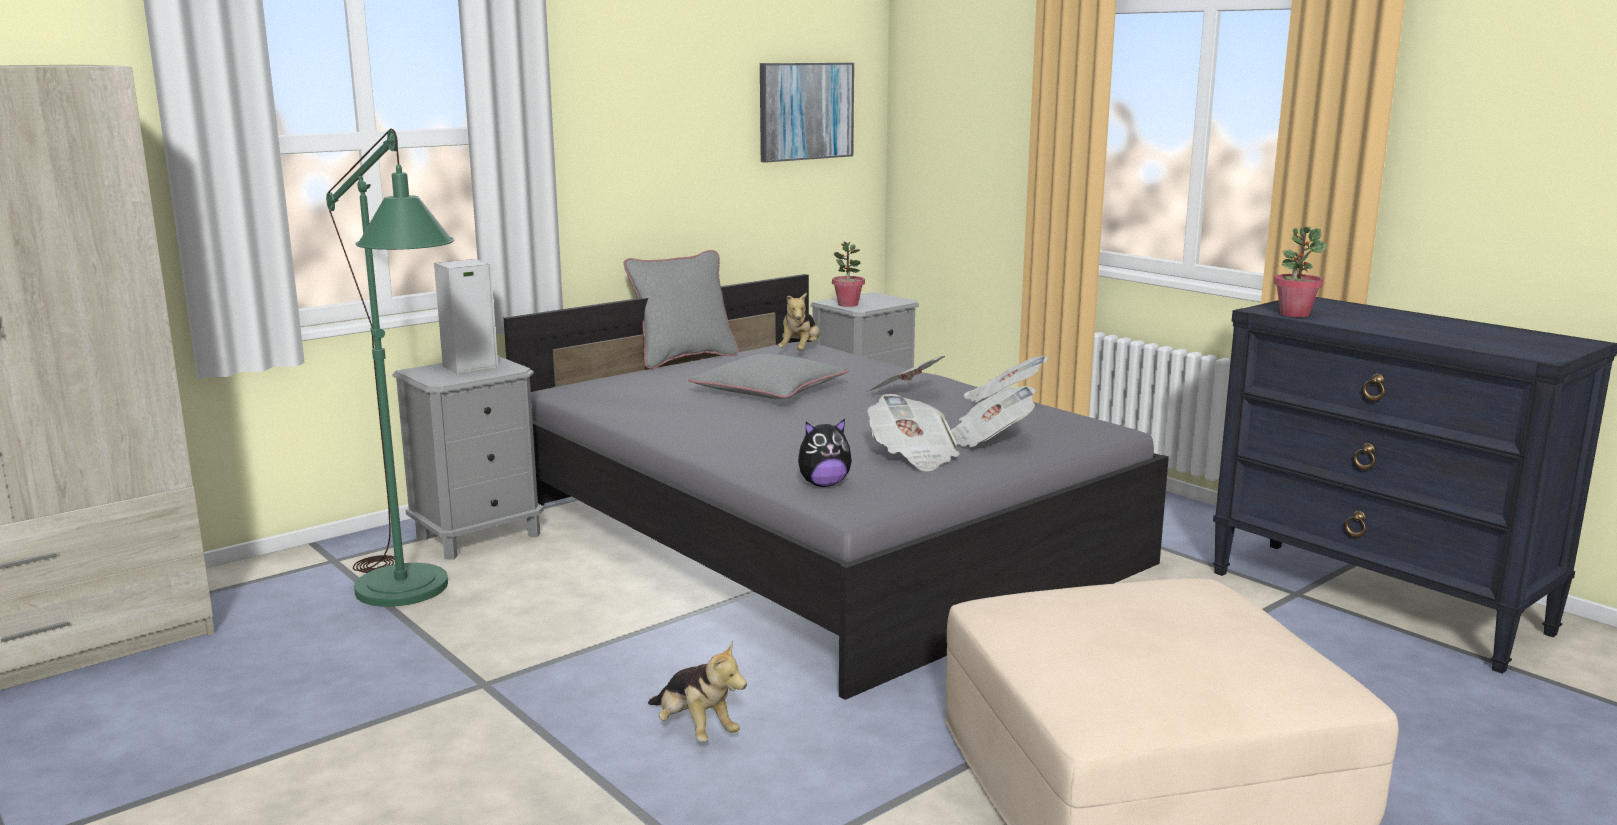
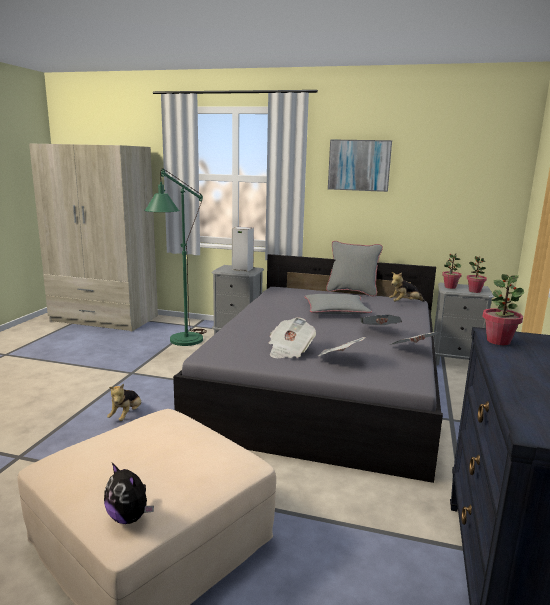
camera: 55 degrees right, 0 degrees up
picture [760,63,854,163] -> picture moved to [328,139,392,192]
plush toy [798,419,852,487] -> plush toy moved to [104,463,154,524]
none -> potted plant [467,256,487,293]

